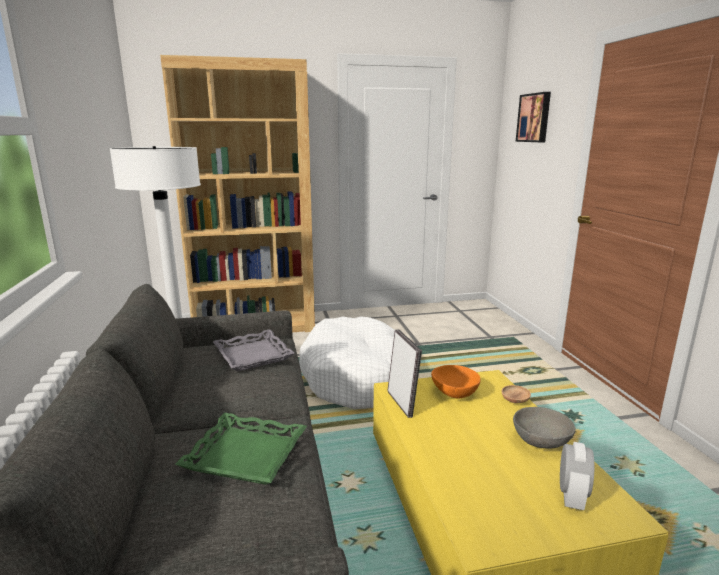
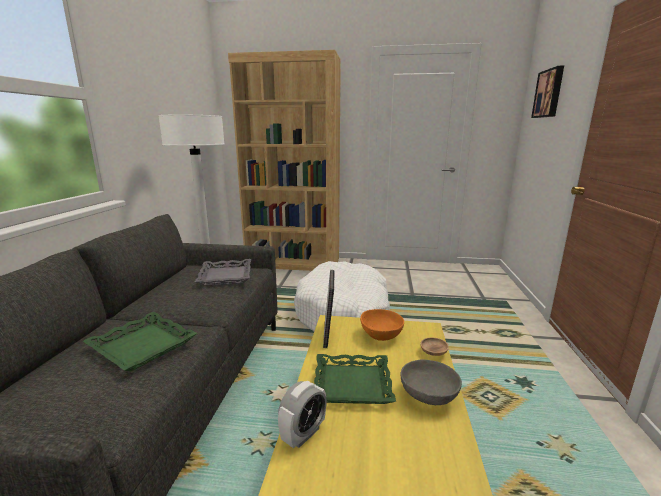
camera: 20 degrees right, 0 degrees up
alarm clock [560,442,594,510] -> alarm clock moved to [278,381,327,448]
none -> green tray [314,354,396,404]

